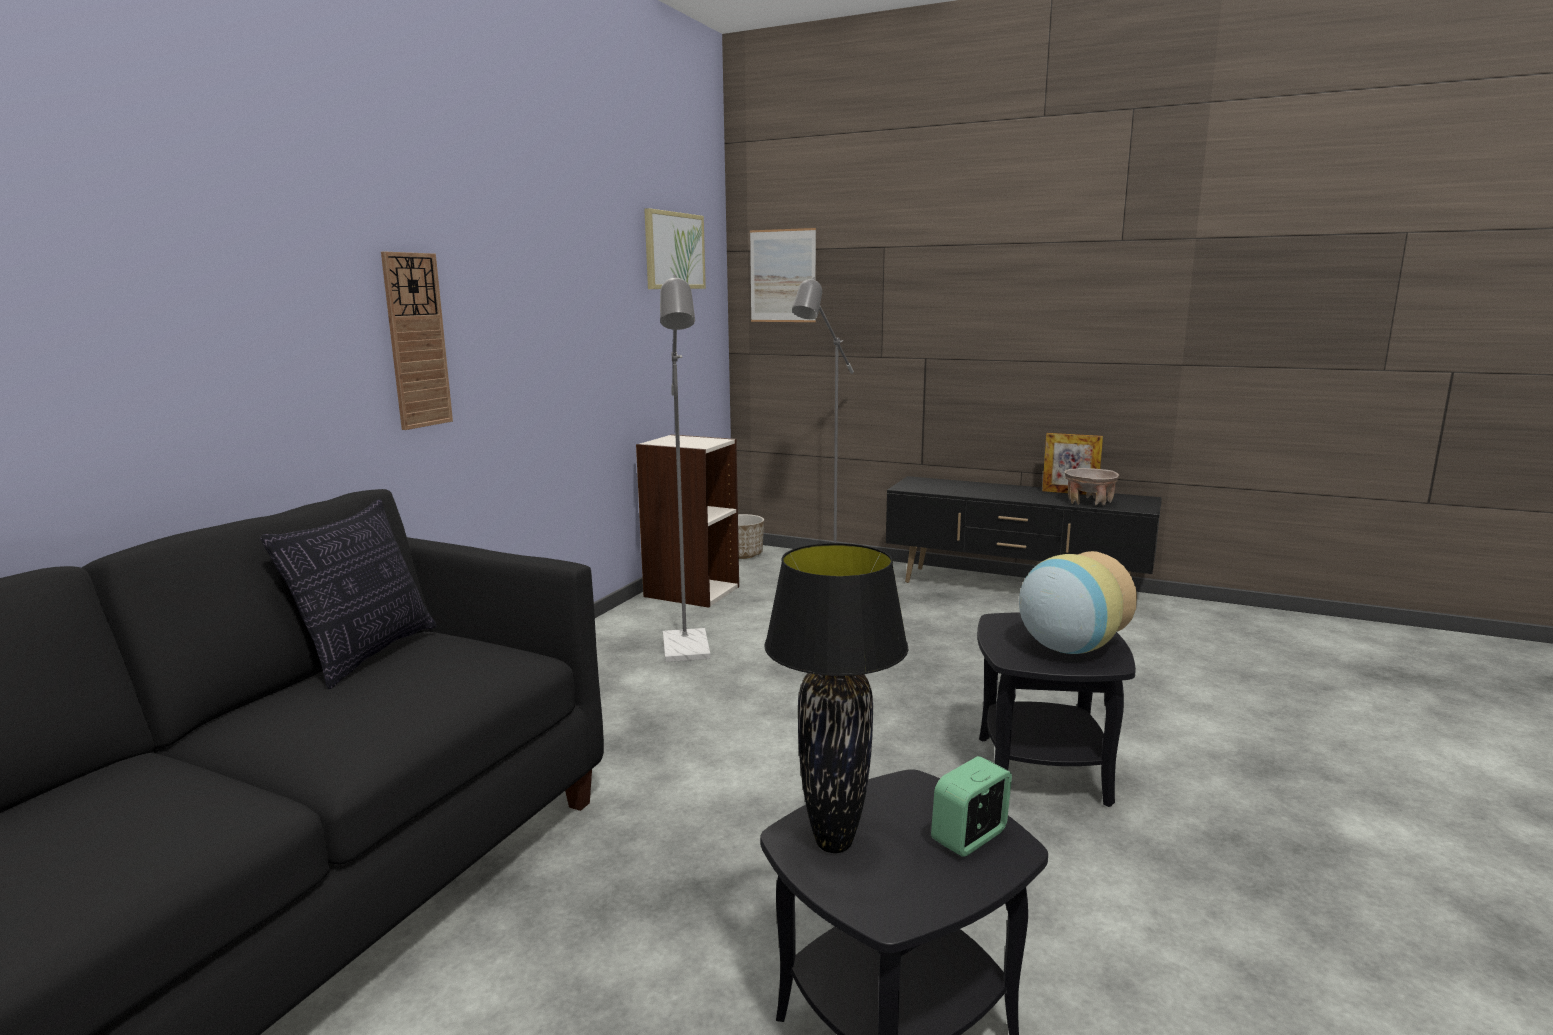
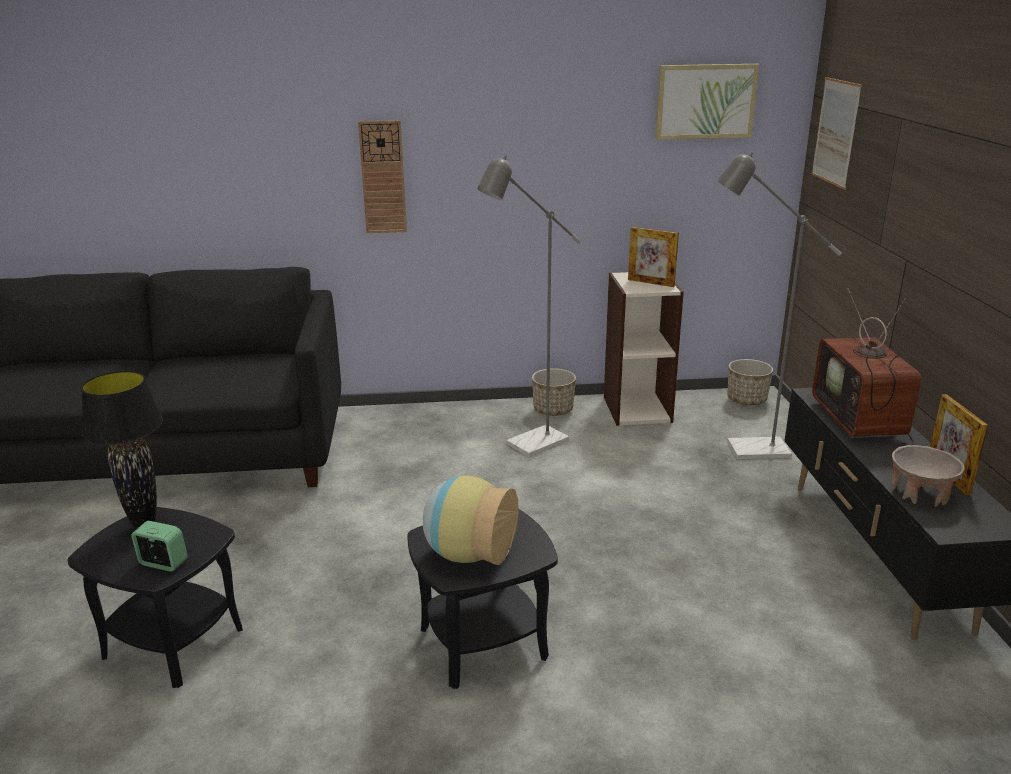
camera: 60 degrees right, 10 degrees up
pillow [261,499,436,689] -> none
none -> planter [532,368,576,416]
none -> picture frame [628,227,679,287]
none -> television [812,288,921,445]

